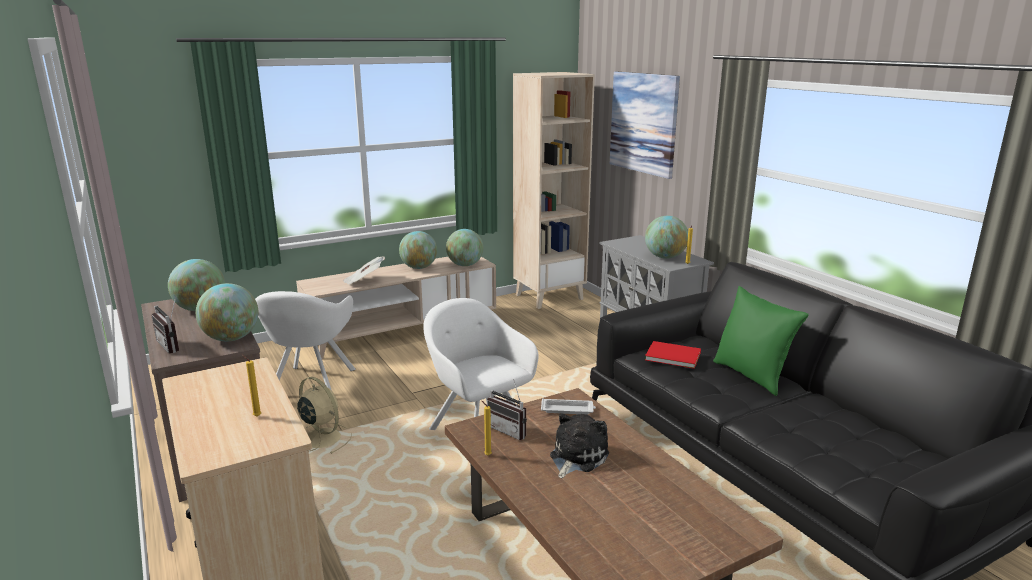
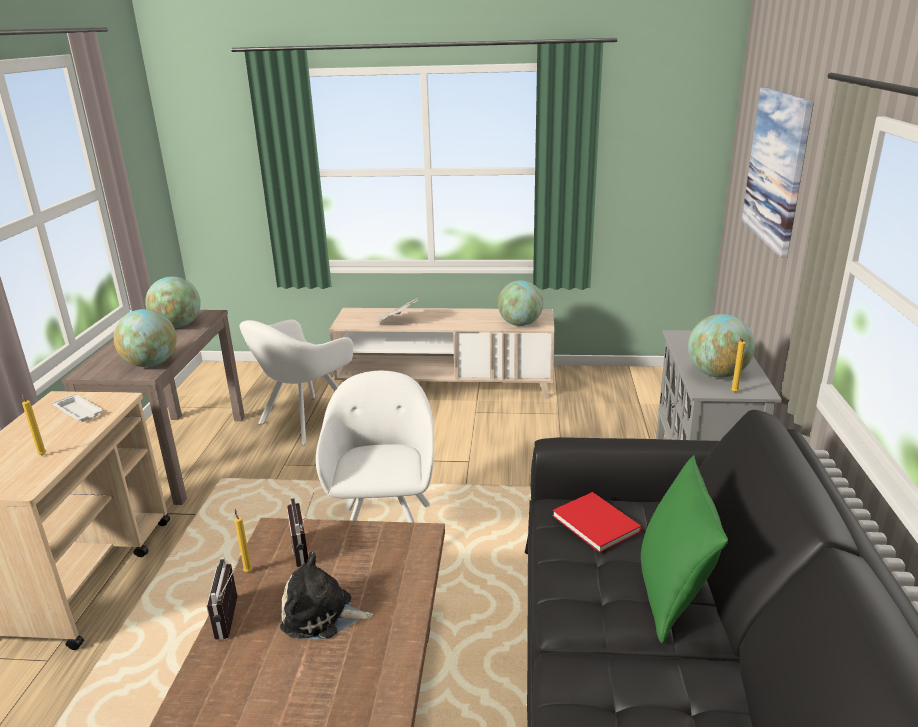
camera: 35 degrees right, 5 degrees up
radio [151,296,179,353] -> radio moved to [207,557,241,640]
beige fan [297,377,352,454] -> none
globe [399,231,437,269] -> none
beige bookcase [513,72,595,309] -> none
white tray [541,398,596,415] -> white tray moved to [52,394,103,422]
plush toy [550,413,609,478] -> plush toy turned 150 degrees counterclockwise [280,552,373,639]

